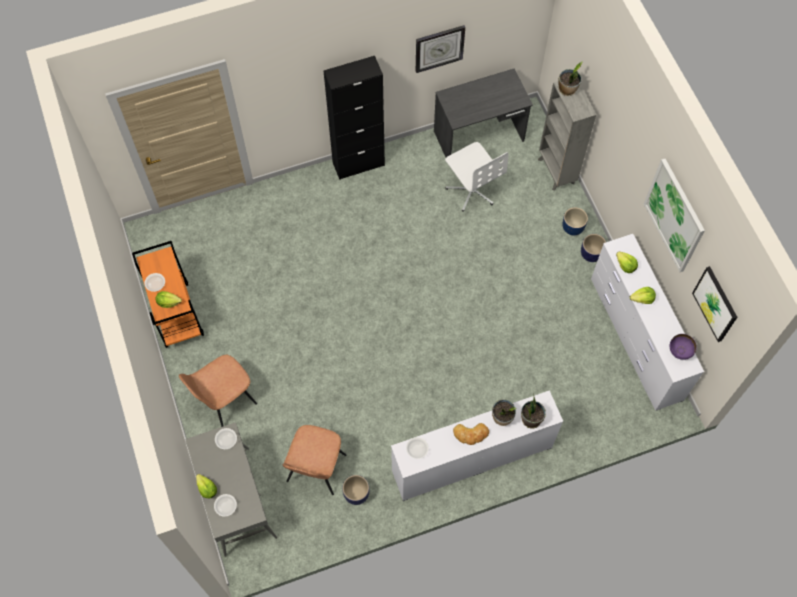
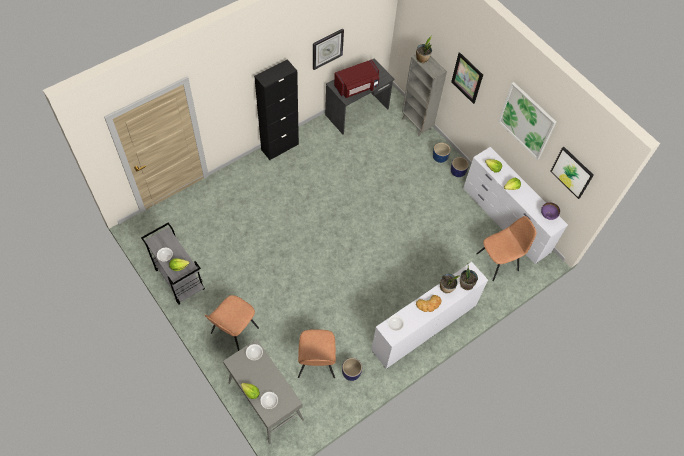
camera: 20 degrees left, 5 degrees down
orange cart [132,241,204,348] -> grey cart [141,222,205,304]
white office chair [445,142,508,212] -> none
none -> red microwave [334,59,379,98]
none -> picture [451,52,483,104]
none -> brown chair [476,216,536,281]

